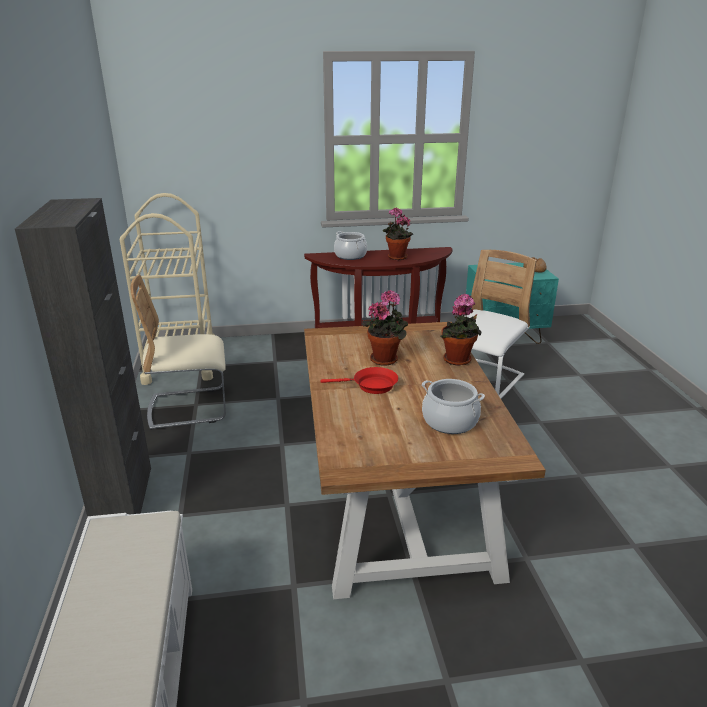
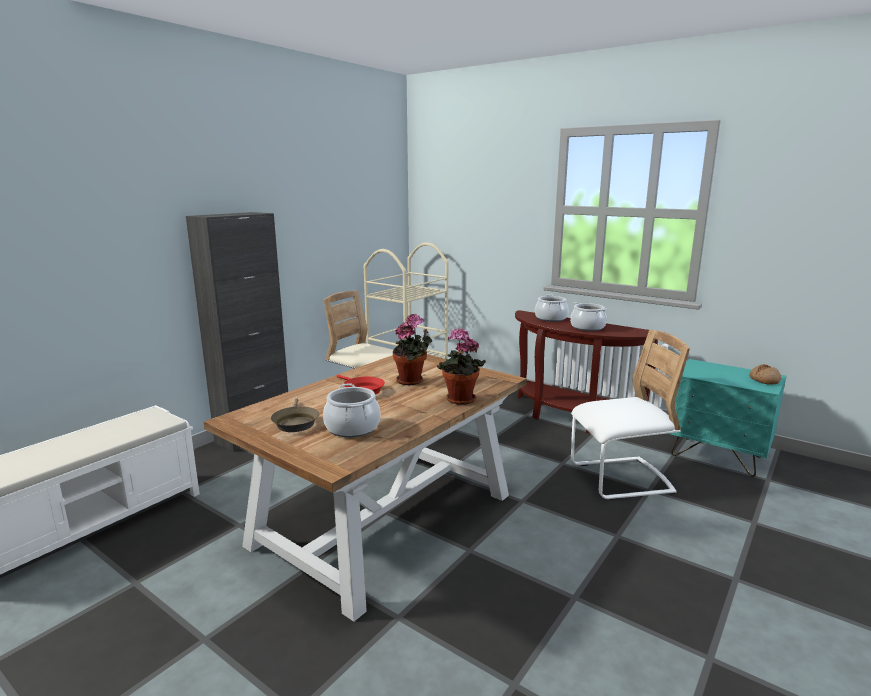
camera: 45 degrees right, 10 degrees down
potted plant [383,207,414,260] -> cooking pot [570,302,607,331]
none -> brown frying pan [271,399,319,432]

